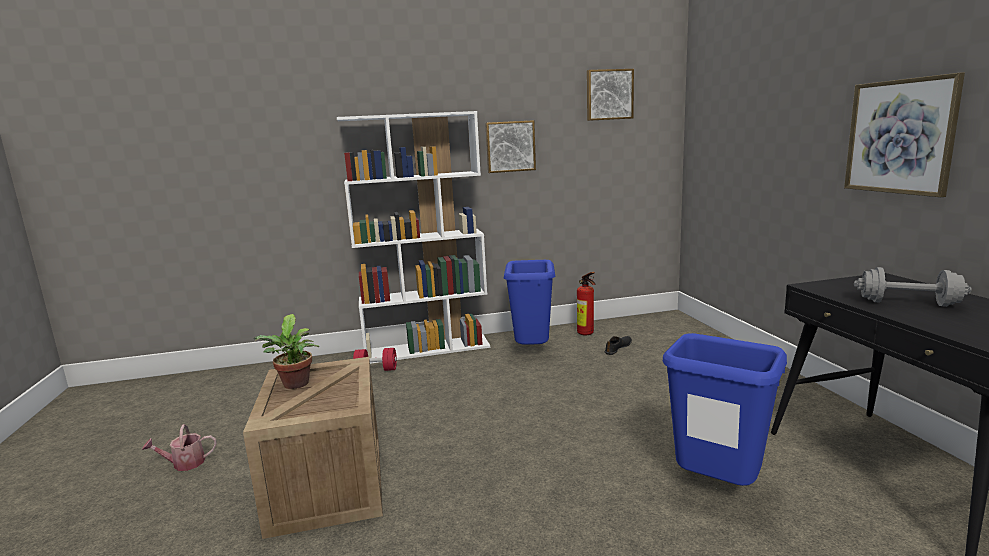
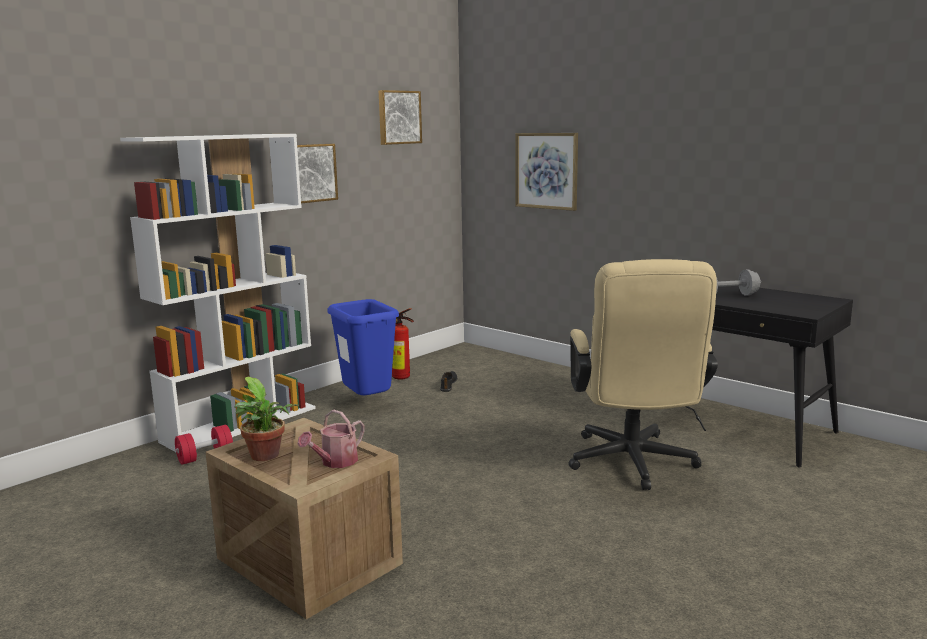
camera: 35 degrees left, 0 degrees up
watering can [142,424,217,471] -> watering can moved to [298,410,364,468]
blue trash can [663,333,787,486] -> beige office chair [568,259,718,490]
picture [844,73,965,197] -> picture moved to [515,133,578,211]

